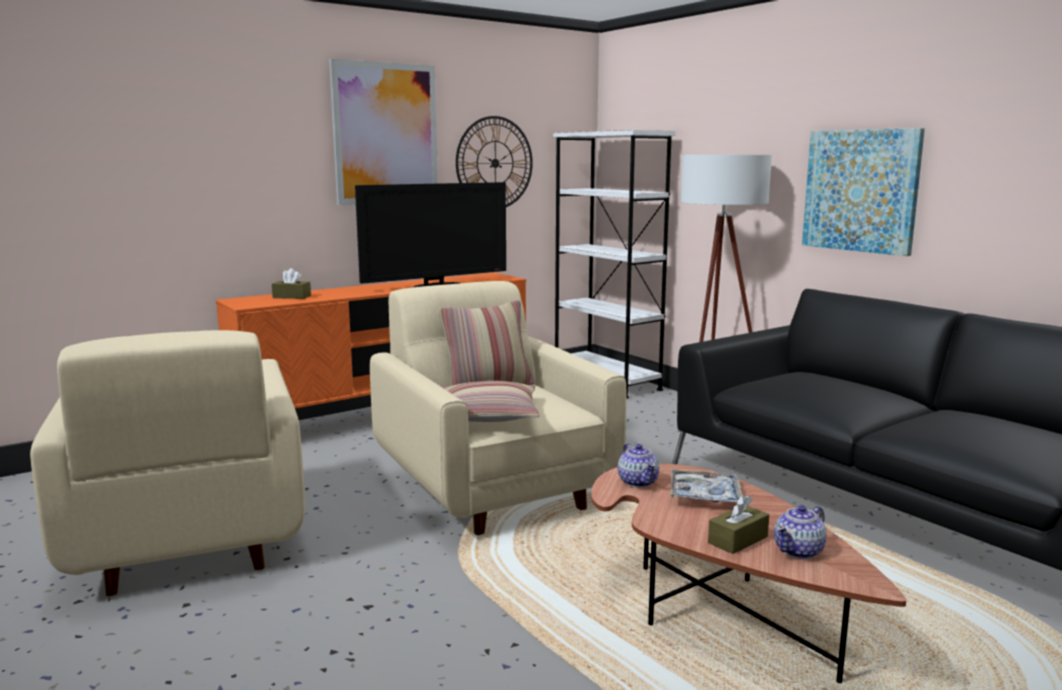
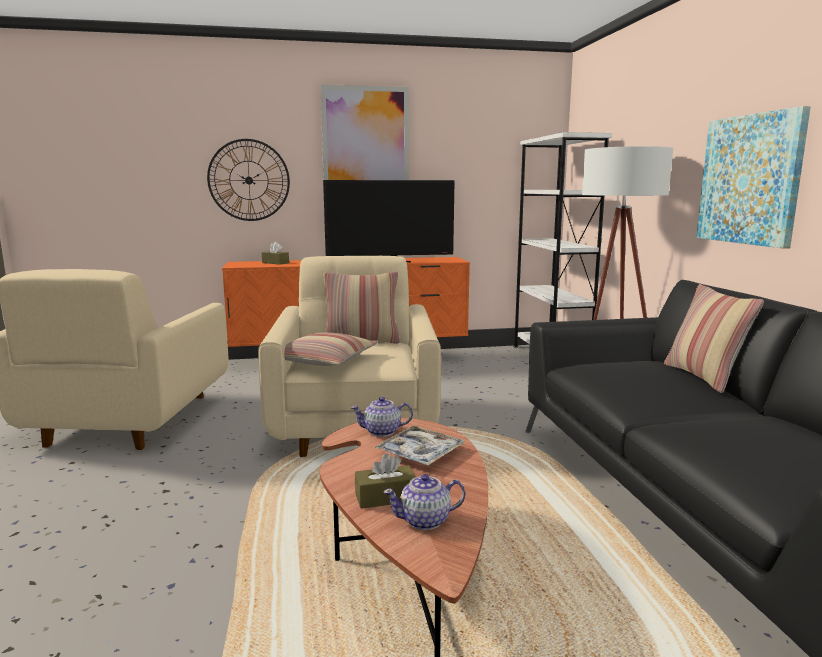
camera: 25 degrees right, 0 degrees up
wall clock [456,116,533,207] -> wall clock moved to [207,139,290,221]
teapot [618,443,659,488] -> teapot turned 75 degrees clockwise [351,397,413,437]
none -> pillow [664,284,764,393]

